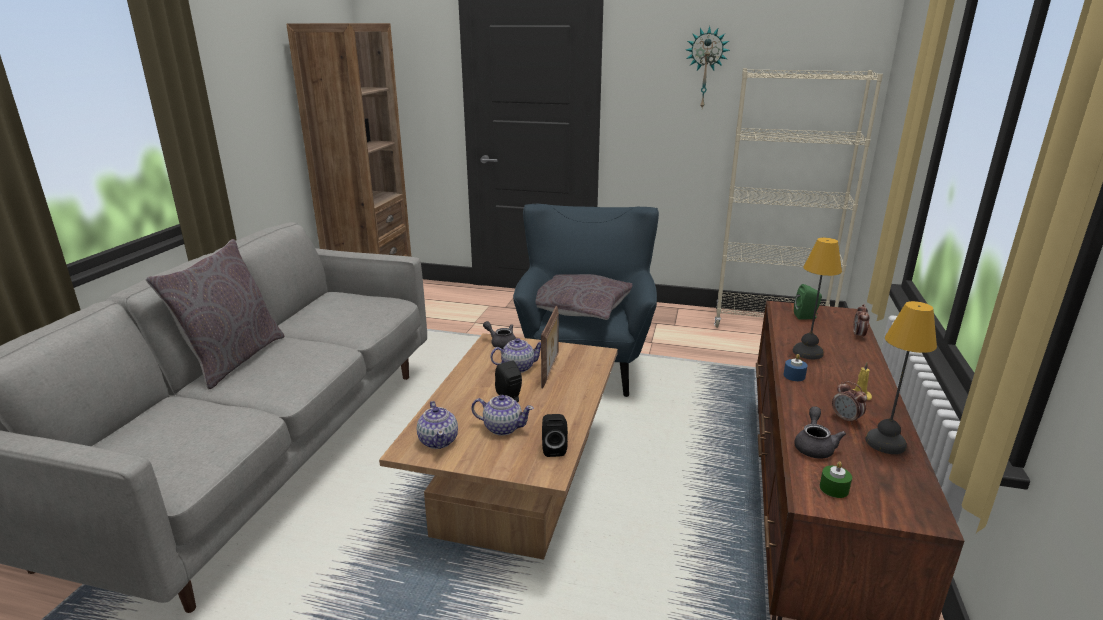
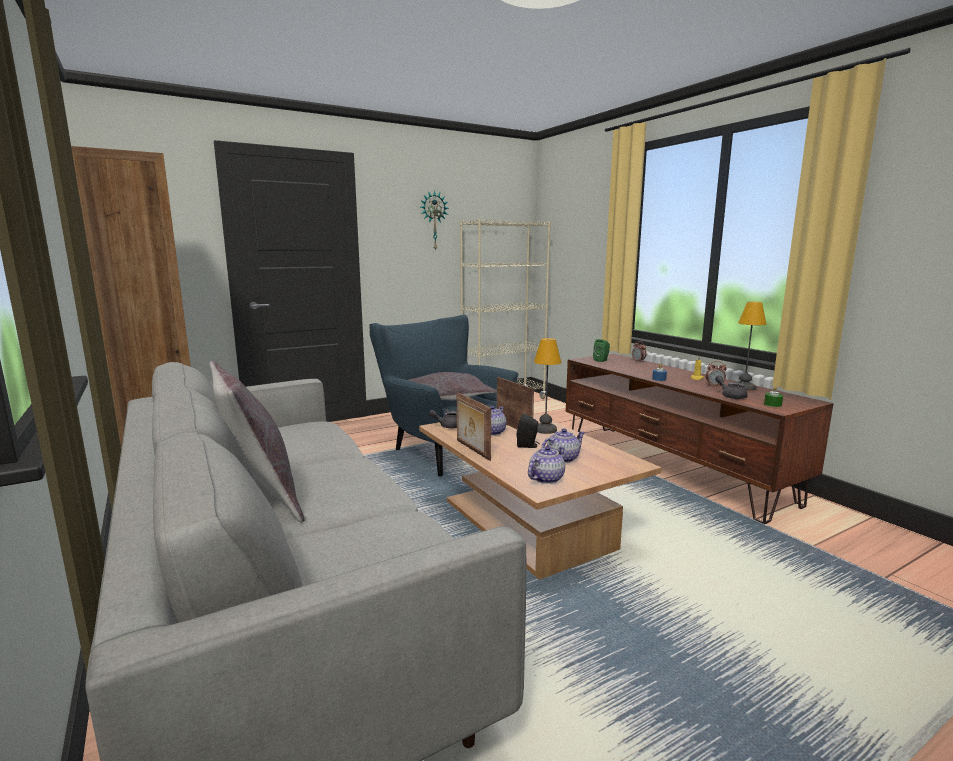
camera: 45 degrees left, 10 degrees down
teapot [417,401,458,449] -> teapot turned 75 degrees counterclockwise [528,446,565,484]
black speaker [542,414,568,457] -> none
table lamp [793,238,842,359] -> table lamp moved to [534,338,562,434]
none -> picture frame [457,392,491,461]

